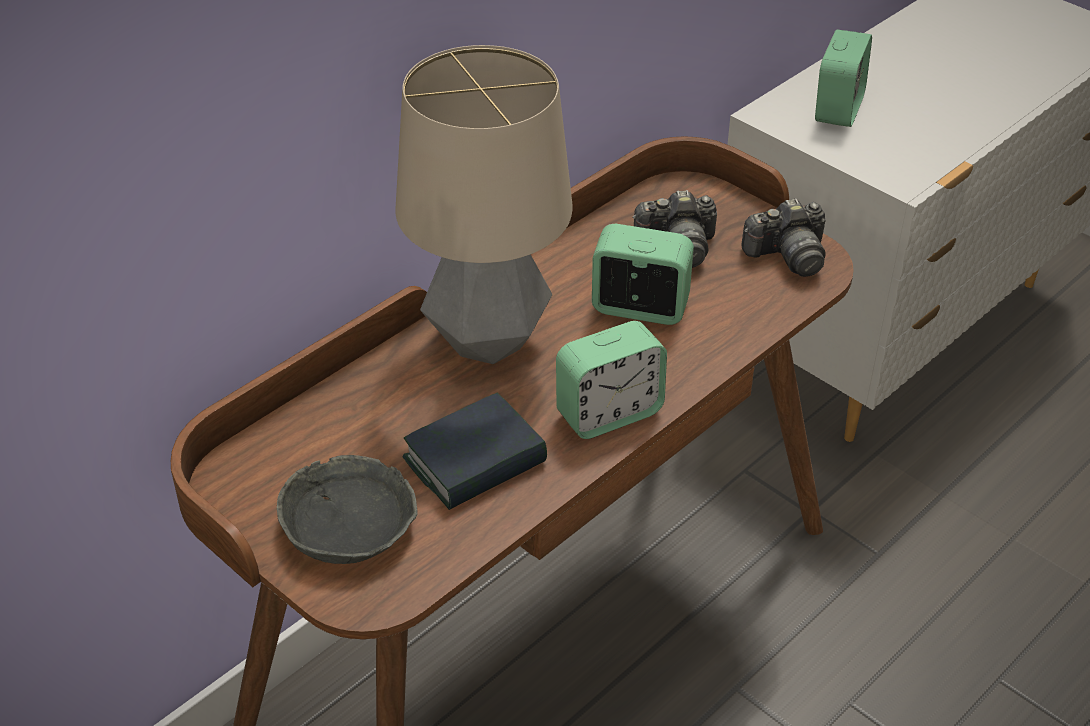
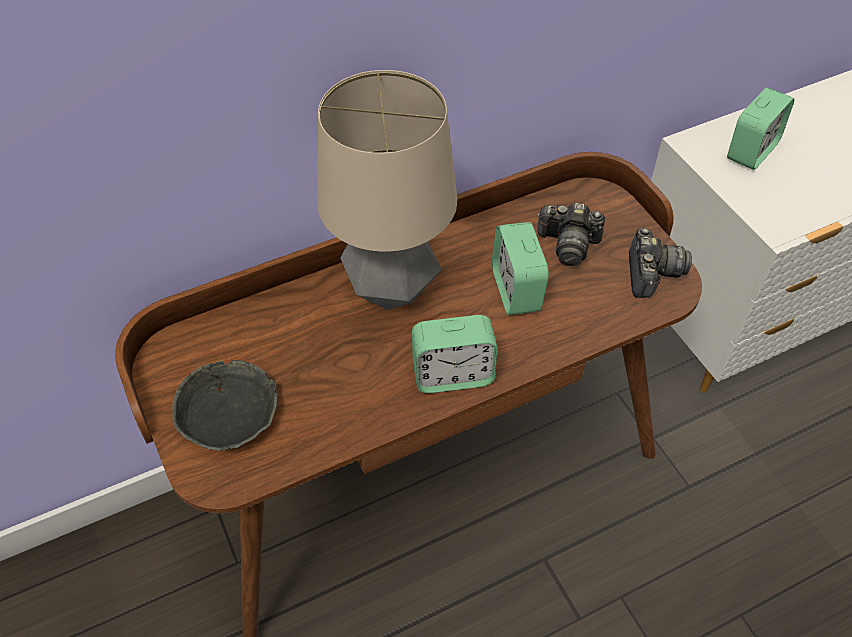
camera: 20 degrees right, 10 degrees up
book [403,393,547,510] -> none
alarm clock [592,224,694,325] -> alarm clock turned 135 degrees counterclockwise [492,222,549,315]
camera [742,199,825,277] -> camera turned 90 degrees counterclockwise [629,228,692,298]

